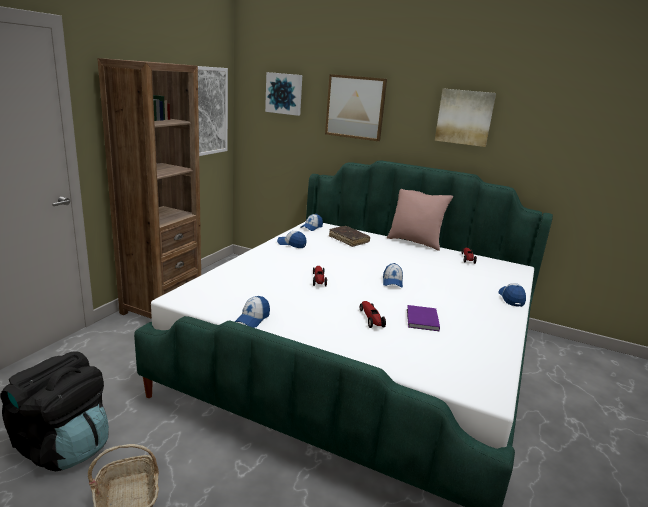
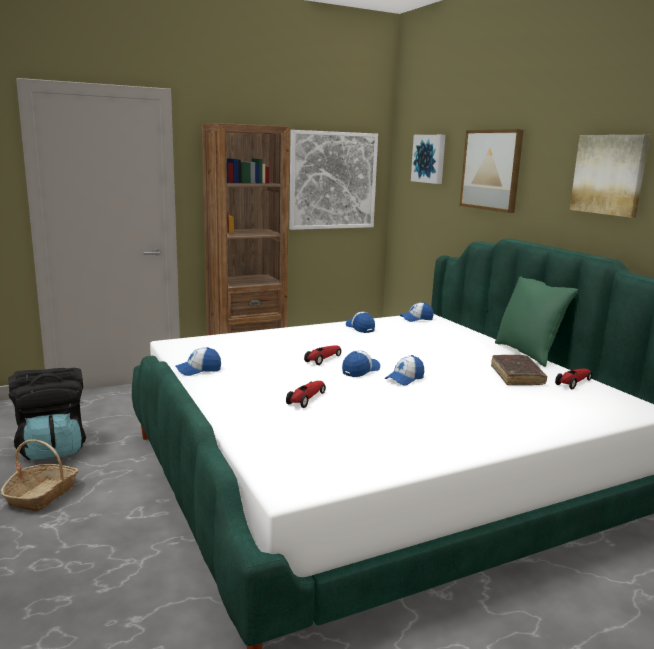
camera: 40 degrees right, 5 degrees down
brown book [329,226,370,247] -> brown book moved to [491,355,547,385]
pink pillow [387,189,453,251] -> green pillow [495,276,578,367]
purple book [407,305,440,331] -> none
cap [499,283,526,307] -> cap moved to [342,350,380,377]

